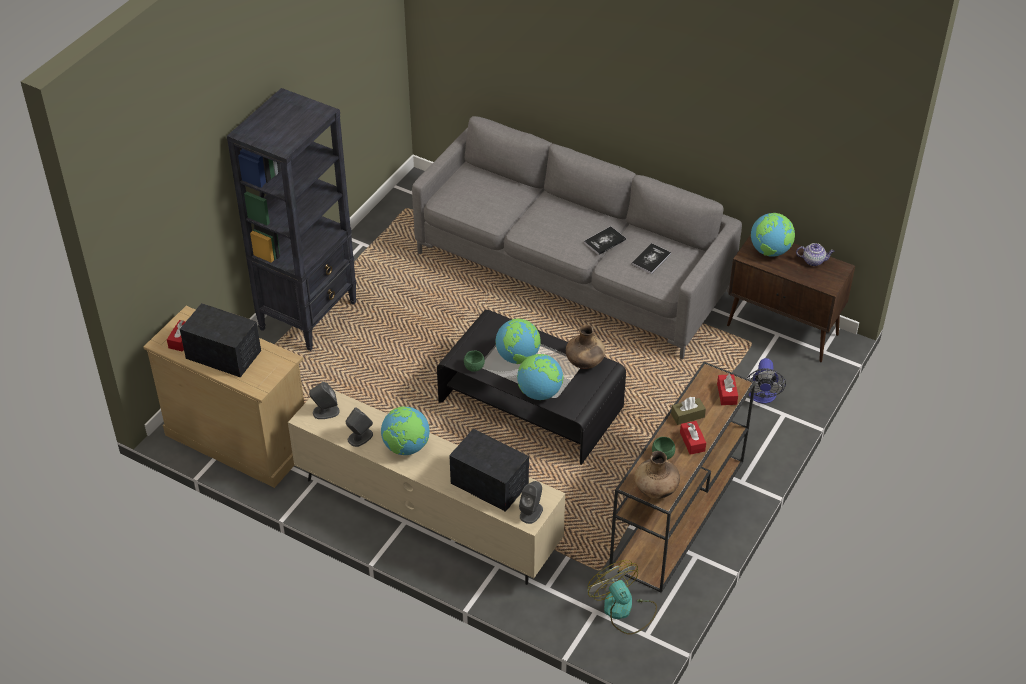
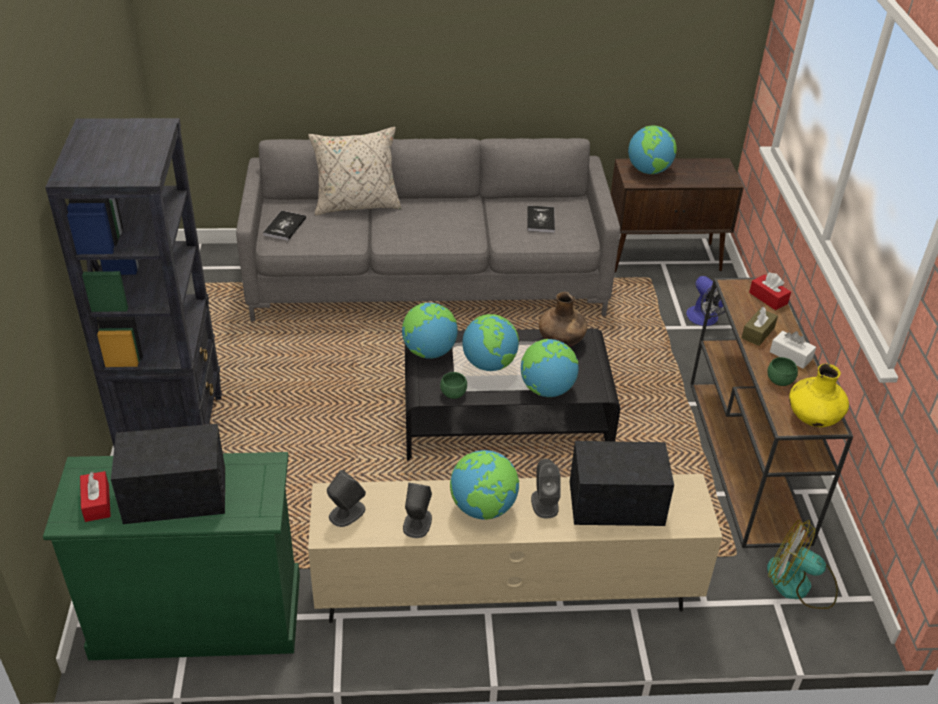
camera: 35 degrees left, 5 degrees down
beige dresser [143,306,304,488] -> green dresser [43,452,300,660]
grey speaker [519,481,543,524] -> grey speaker moved to [531,459,561,518]
book [584,226,626,255] -> book moved to [263,211,306,241]
brown vase [635,451,680,499] -> yellow vase [789,364,849,427]
red tissue box [680,421,706,455] -> white tissue box [770,331,816,369]
teapot [796,243,834,266] -> none
none -> beige pillow [308,127,401,215]
none -> globe [402,303,458,359]

